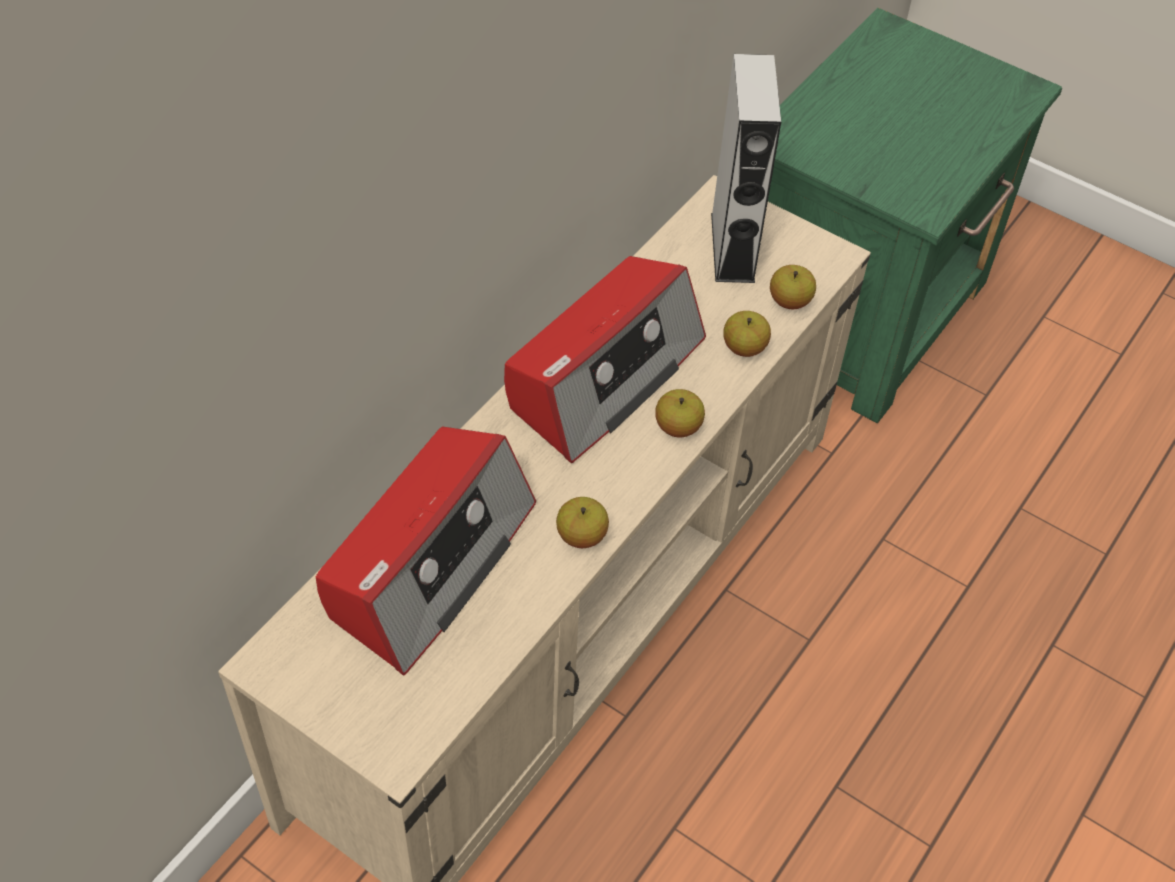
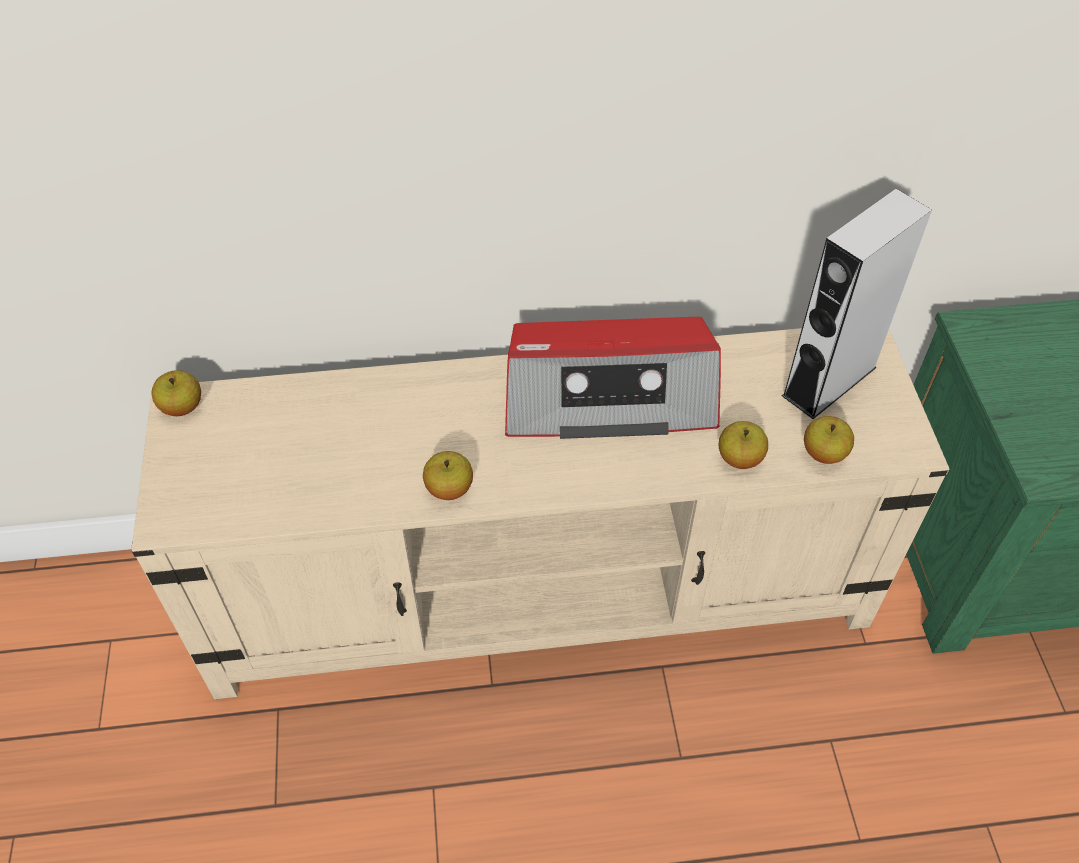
camera: 50 degrees right, 0 degrees up
radio [316,426,536,675] -> none
apple [655,389,705,438] -> apple moved to [152,370,201,416]

